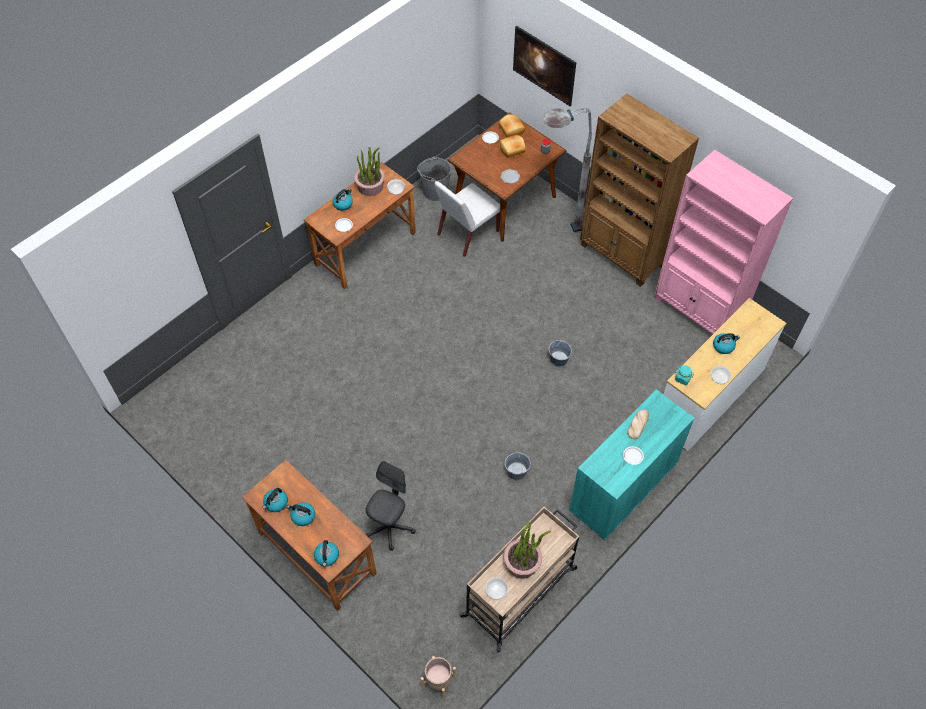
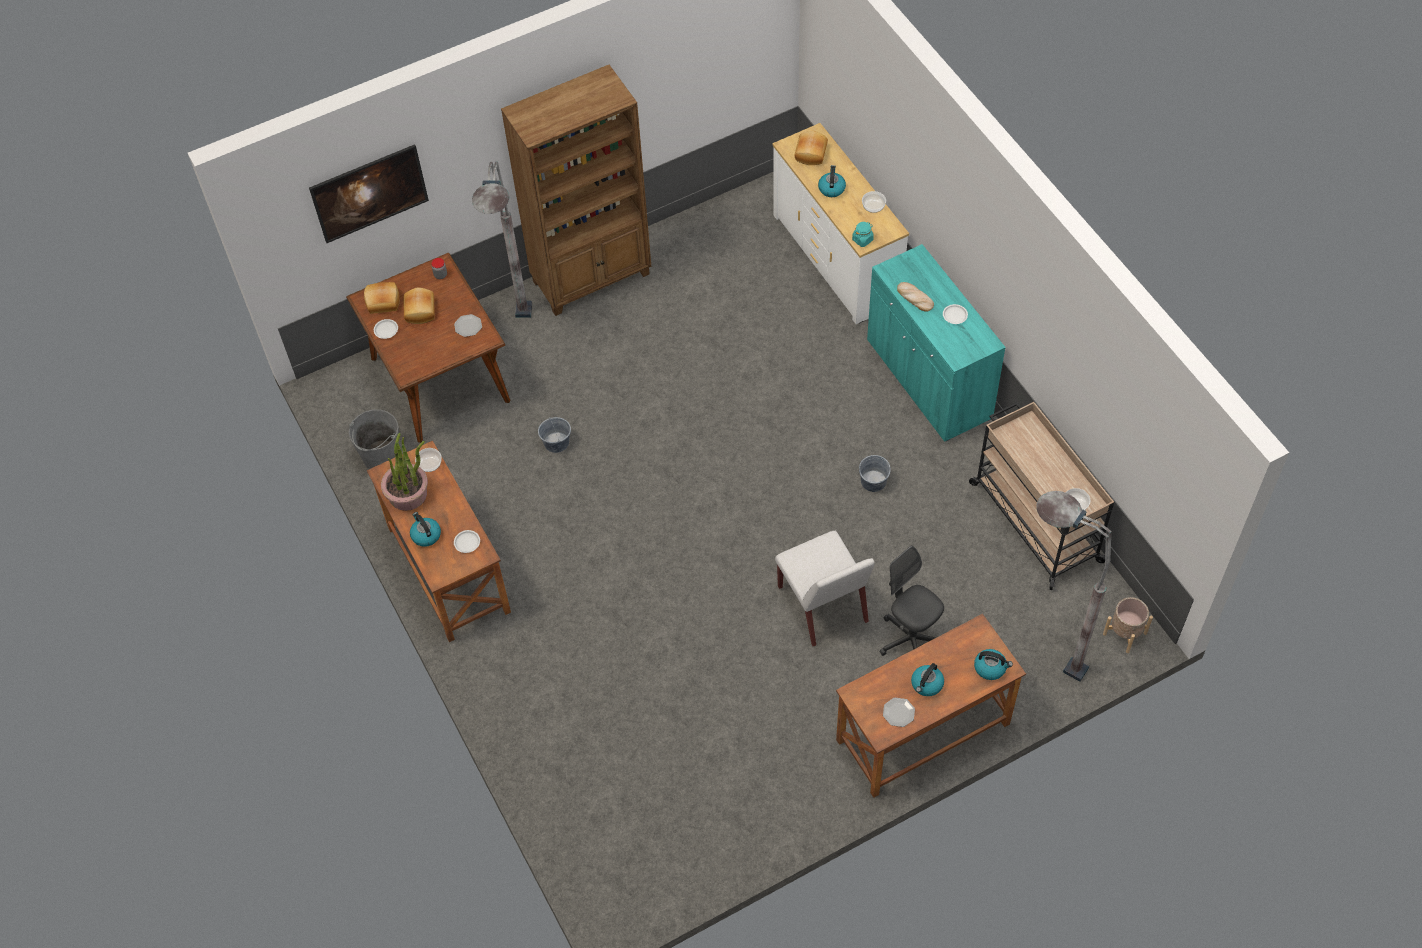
camera: 70 degrees left, 0 degrees up
kettle [263,488,288,512] -> plate [883,698,915,727]
white chair [435,181,500,257] -> white chair moved to [775,531,875,647]
potted plant [504,522,551,578] -> none
grey bucket [548,340,572,366] -> grey bucket moved to [538,417,571,453]
pink bookcase [655,150,793,334] -> none
none -> bread [795,131,828,165]
none -> grey floor lamp [1037,491,1111,682]

